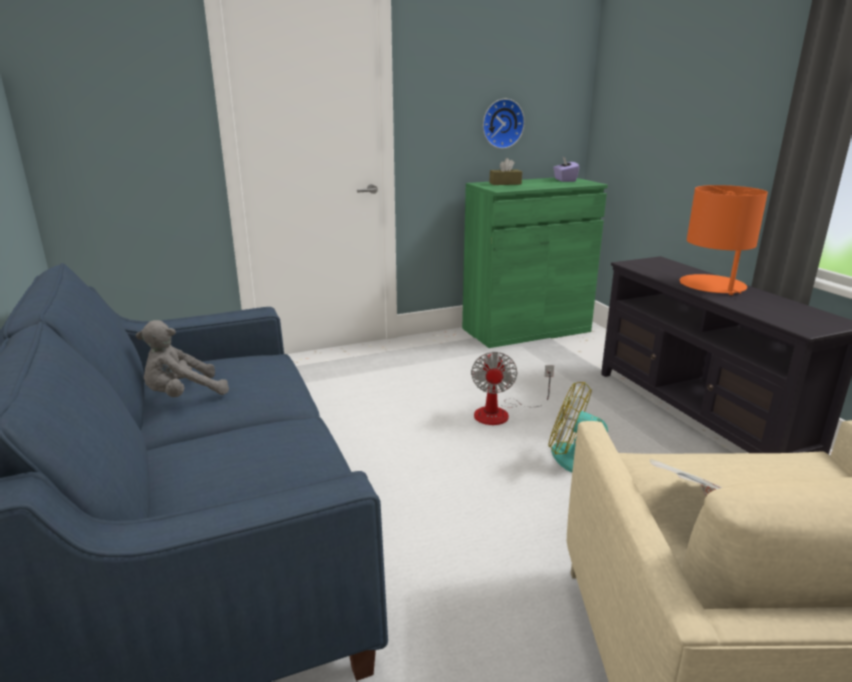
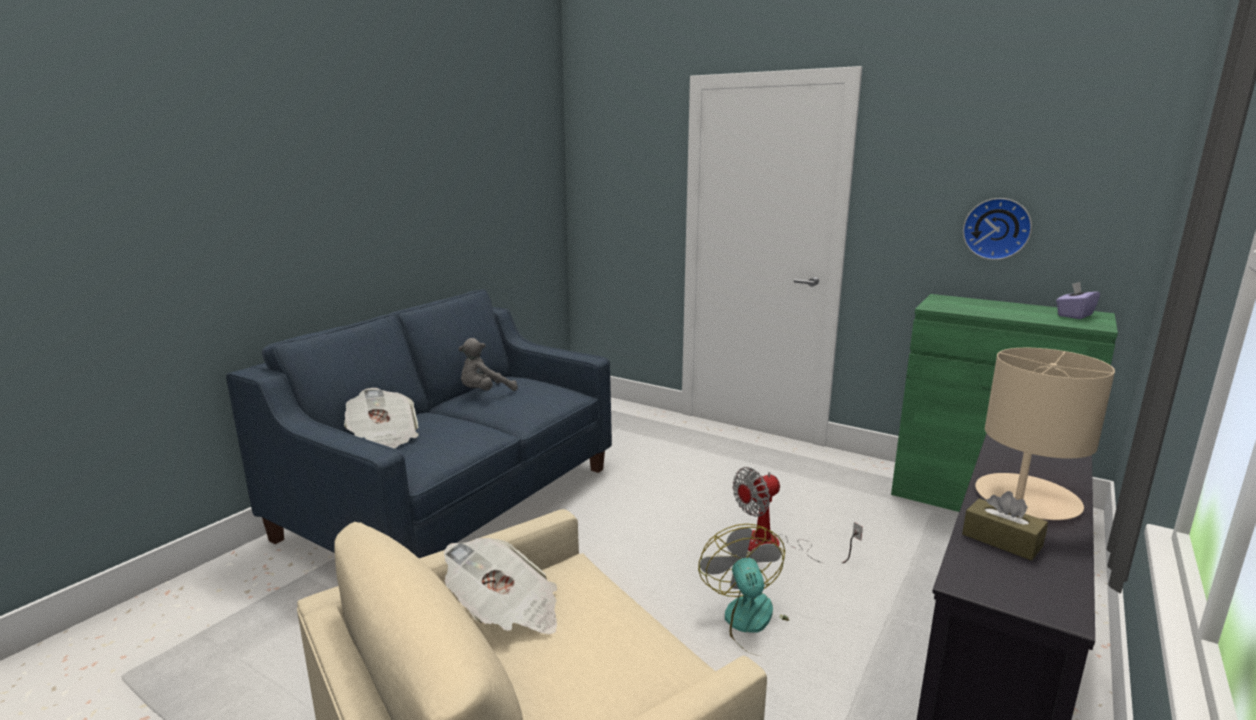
camera: 55 degrees right, 5 degrees down
grey plush toy [136,320,229,397] -> grey plush toy turned 60 degrees counterclockwise [458,338,518,391]
brown tissue box [489,158,522,185] -> brown tissue box moved to [962,491,1048,561]
orange table lamp [680,185,768,295] -> beige table lamp [975,348,1115,520]
none -> newspaper [344,388,419,449]

